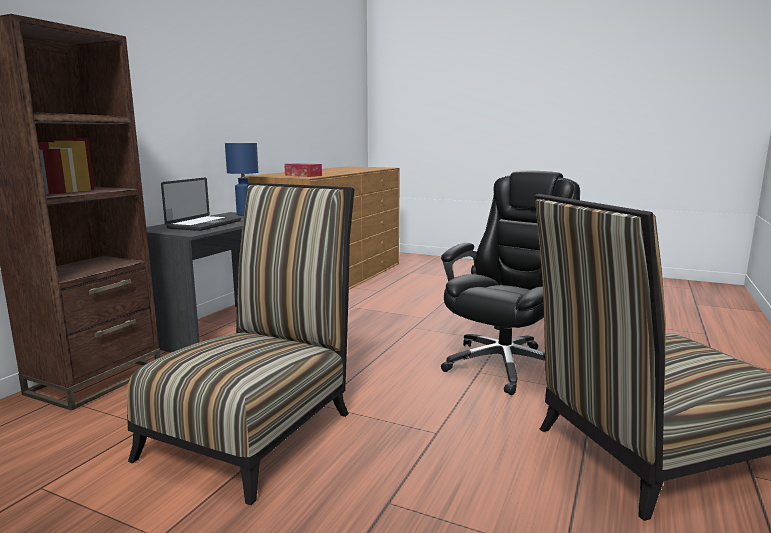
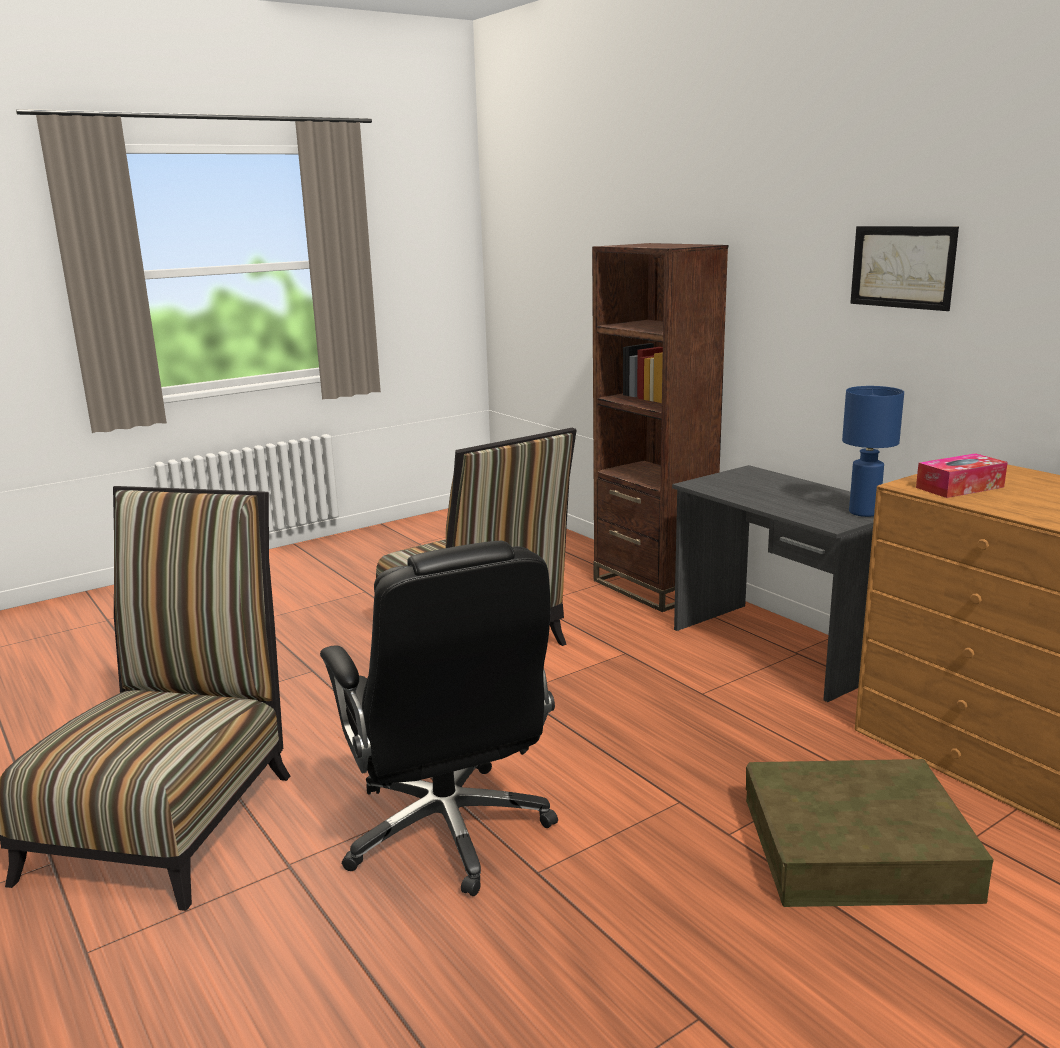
camera: 120 degrees right, 5 degrees up
laptop [161,178,241,231] -> none
none -> brown storage box [746,759,994,907]
none -> picture [850,226,959,311]

